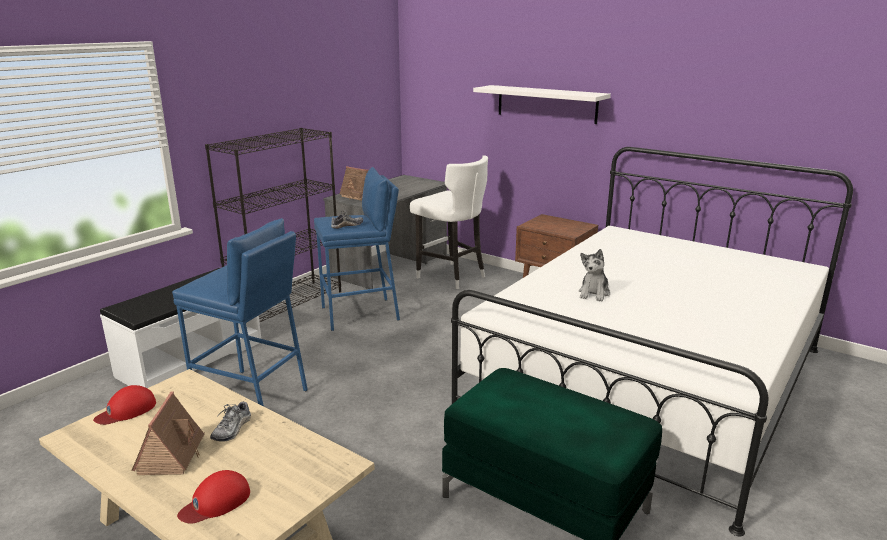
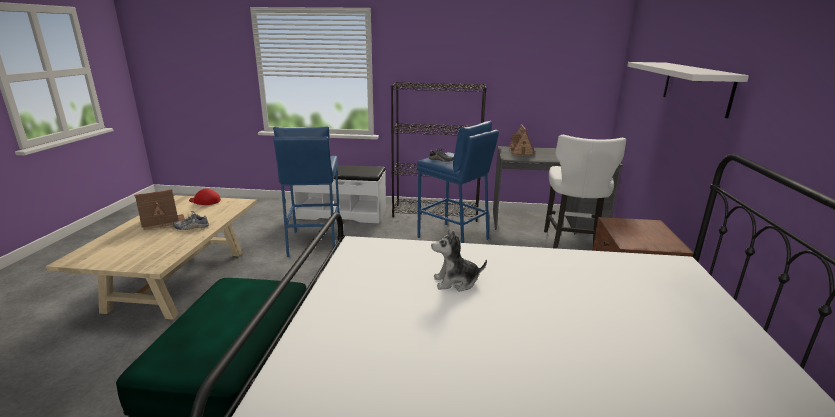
camera: 60 degrees right, 0 degrees up
red cap [177,470,250,524] -> none

